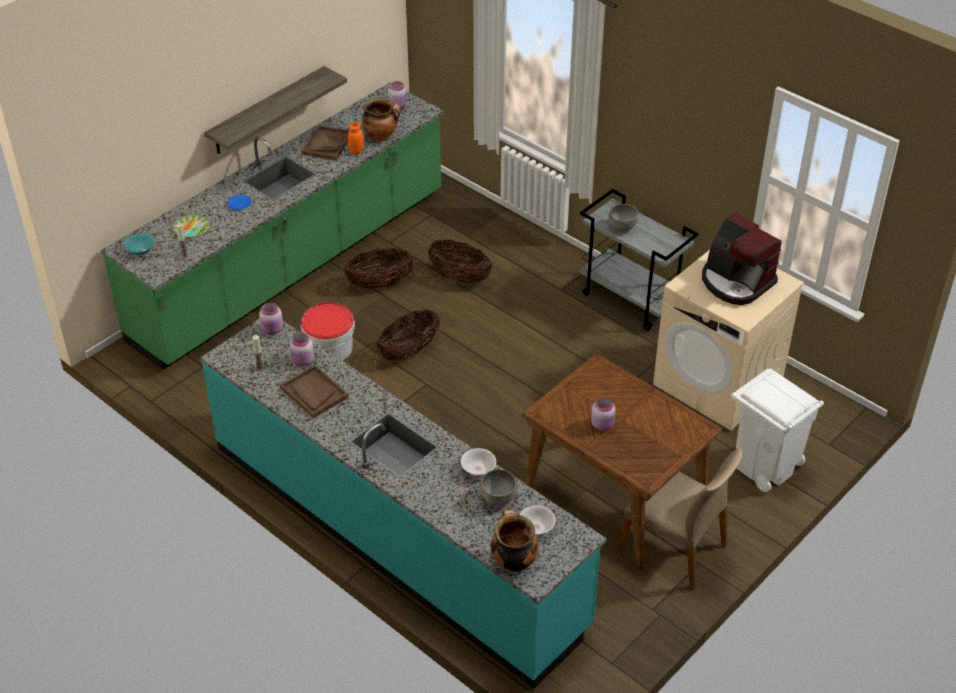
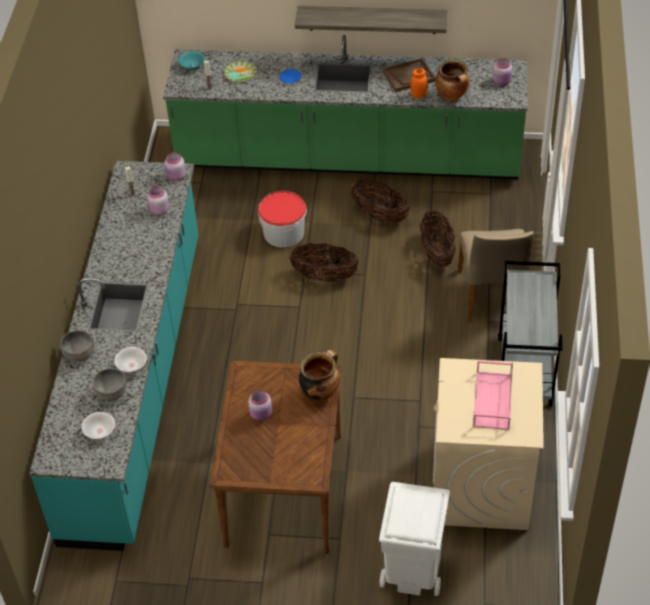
camera: 55 degrees right, 5 degrees up
brown tray [280,365,349,418] -> none
cooking pot [491,510,539,572] -> cooking pot moved to [299,350,340,401]
grey bowl [609,204,638,232] -> grey bowl moved to [60,330,94,362]
beige chair [617,447,743,590] -> beige chair moved to [458,229,533,322]
coffee machine [702,213,782,305] -> pink tray [473,360,513,430]

